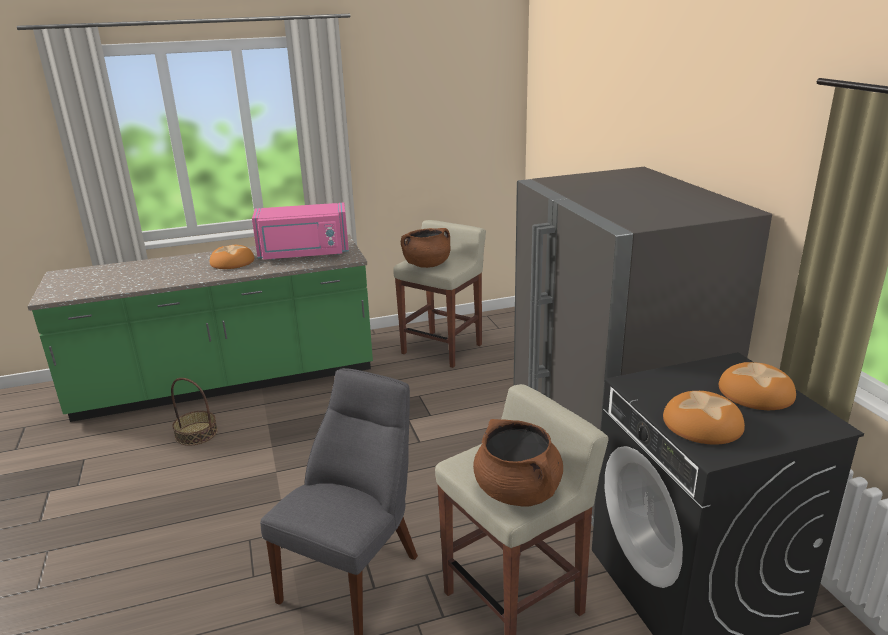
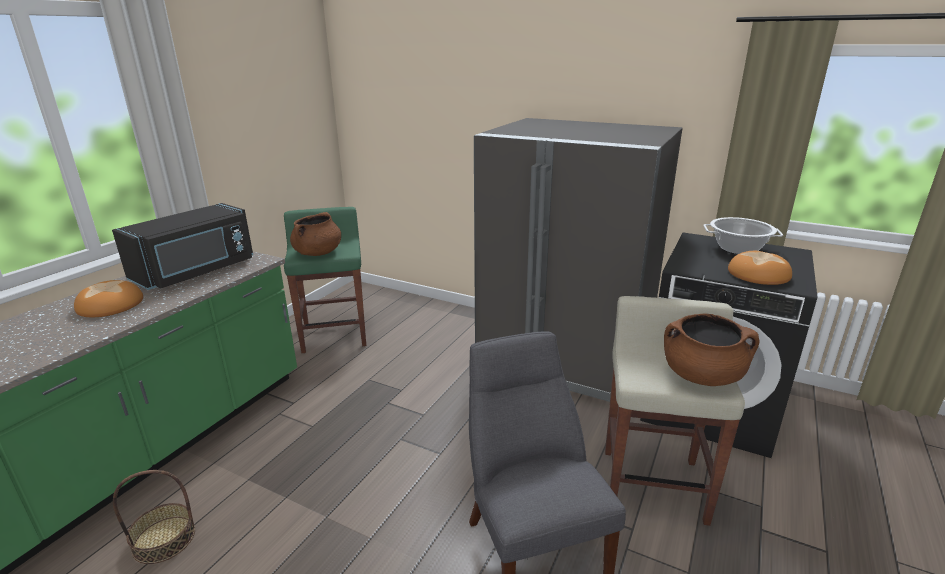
camera: 45 degrees left, 0 degrees up
pink microwave [252,203,349,260] -> black microwave [112,203,253,290]
beige stool [393,220,486,368] -> green stool [284,207,366,353]
bread [719,362,796,410] -> cooking pot [703,217,783,254]

